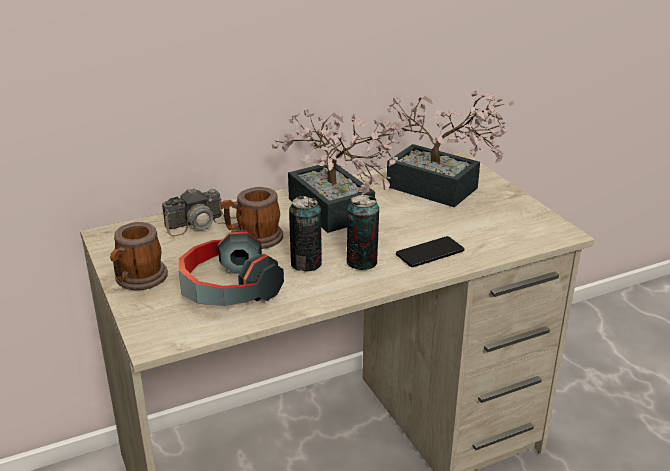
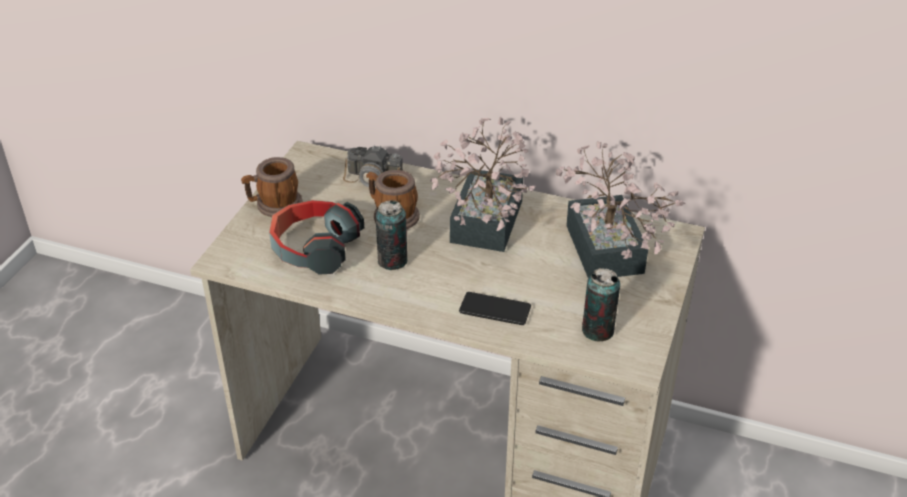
camera: 45 degrees right, 10 degrees up
can [346,195,379,270] -> can moved to [582,268,620,341]

